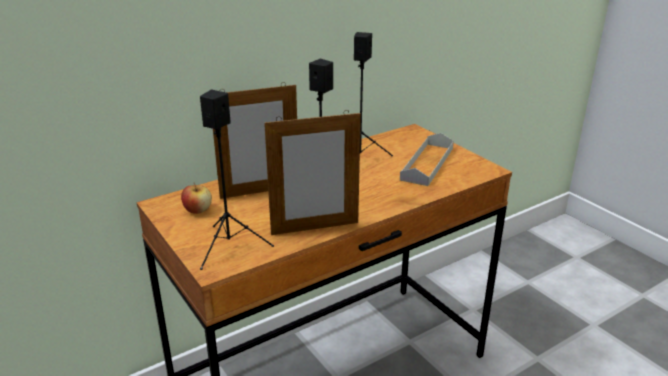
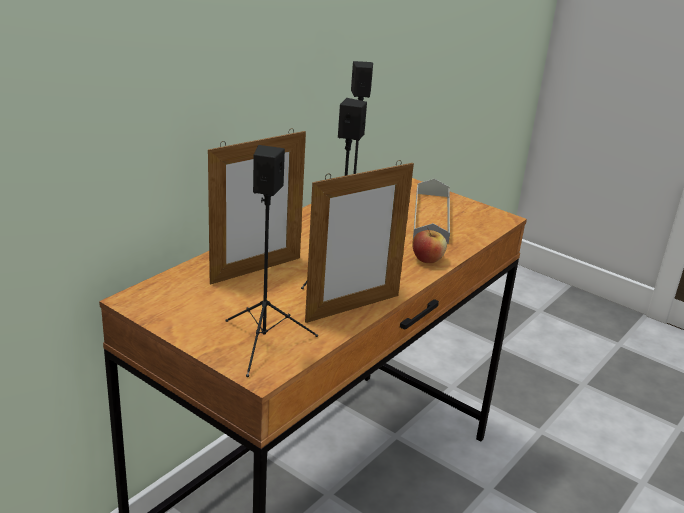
camera: 20 degrees left, 0 degrees up
apple [181,183,212,214] -> apple moved to [412,227,447,263]

